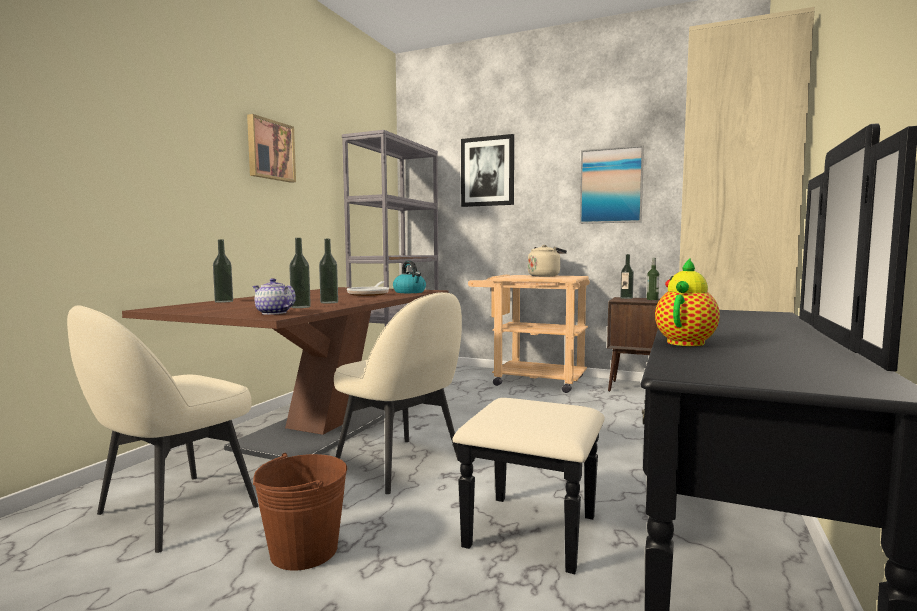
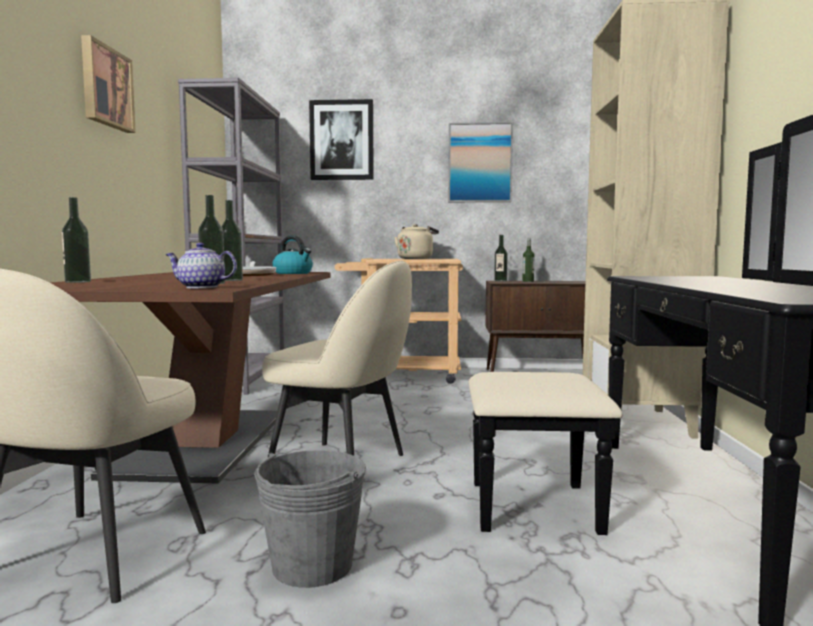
camera: 20 degrees left, 0 degrees up
brown bucket [253,453,347,571] -> grey bucket [254,450,366,588]
teapot [655,258,720,346] -> none

